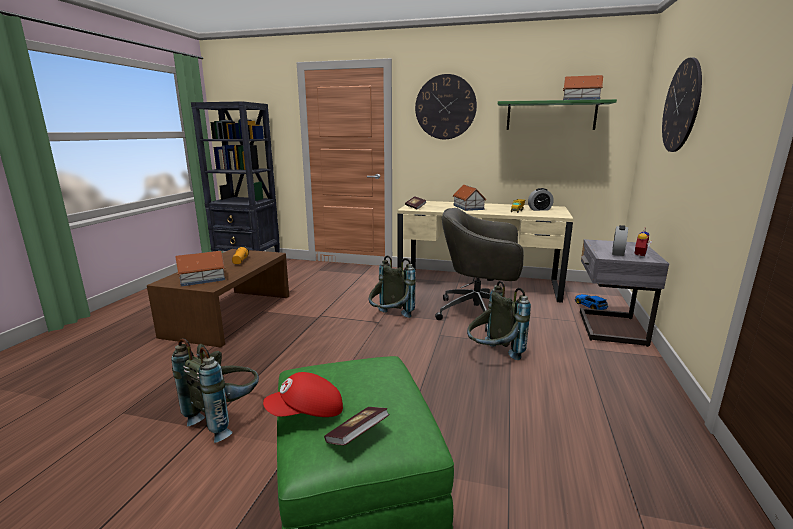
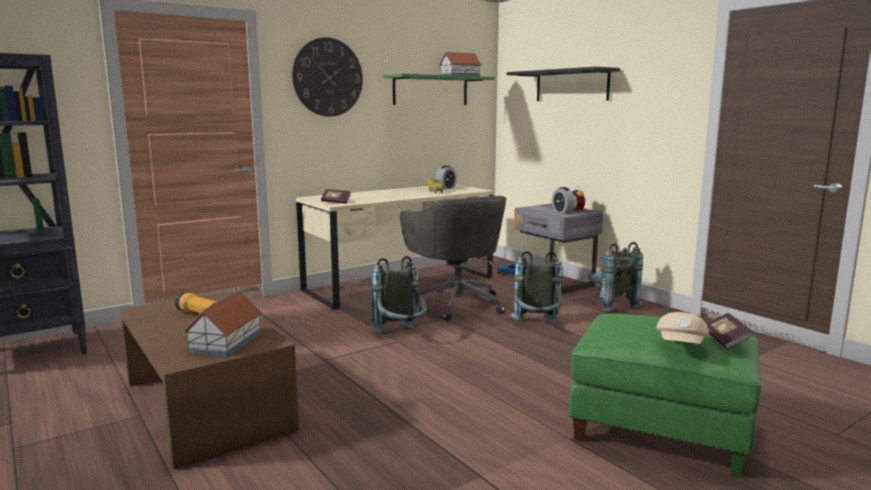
camera: 50 degrees left, 5 degrees down
grey backpack [171,338,259,443] -> grey backpack moved to [588,242,643,311]
red cap [263,372,343,417] -> beige cap [656,312,709,344]
grey office chair [435,208,524,332] -> grey office chair turned 75 degrees counterclockwise [400,196,506,321]
toy house [453,185,486,211] -> none
wall clock [662,57,702,152] -> black shelf [507,67,620,101]

